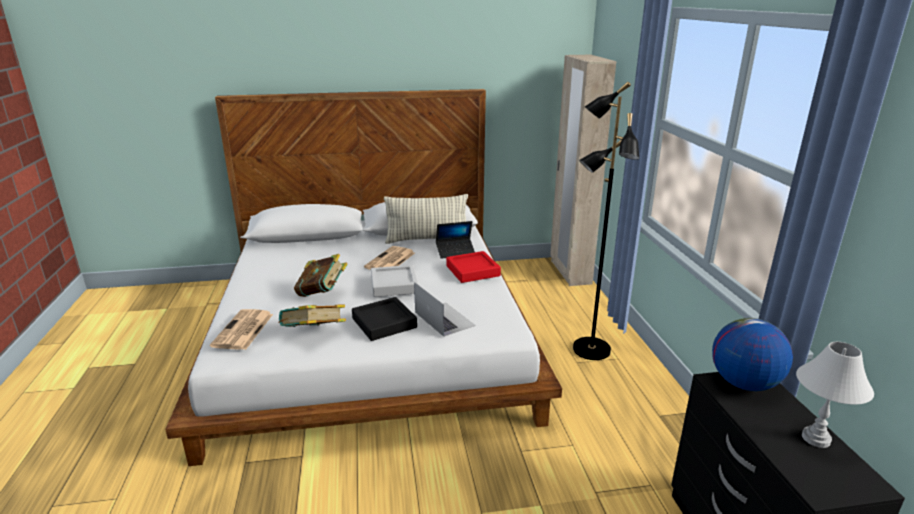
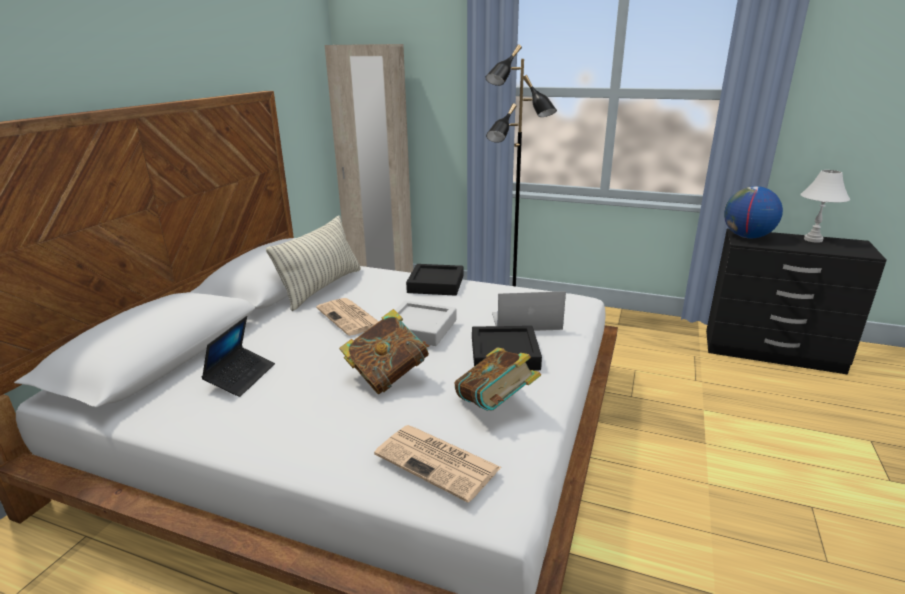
camera: 60 degrees left, 0 degrees up
laptop [436,221,475,259] -> laptop moved to [201,316,275,397]
red tray [446,251,501,283] -> black tray [406,264,463,296]

